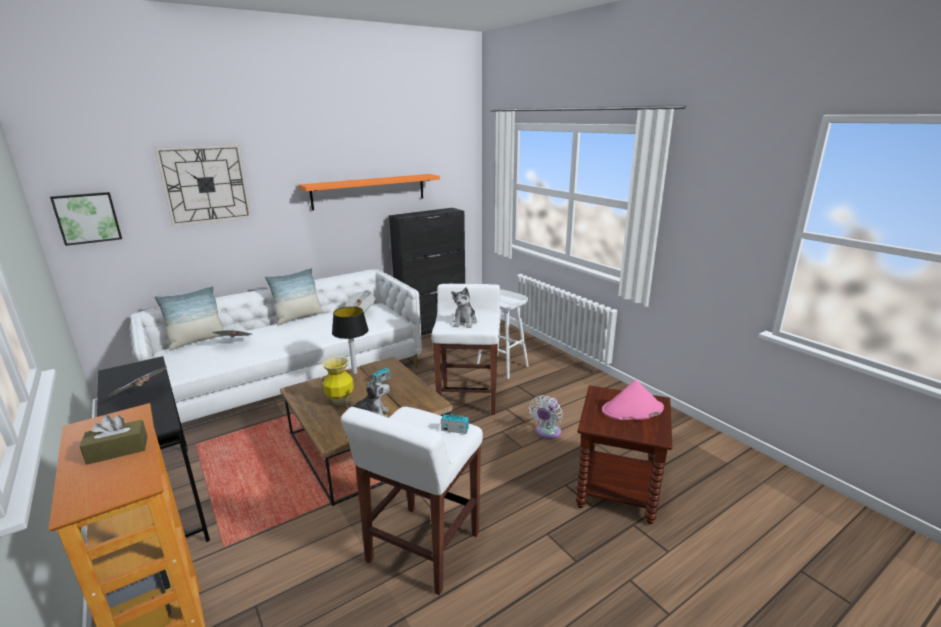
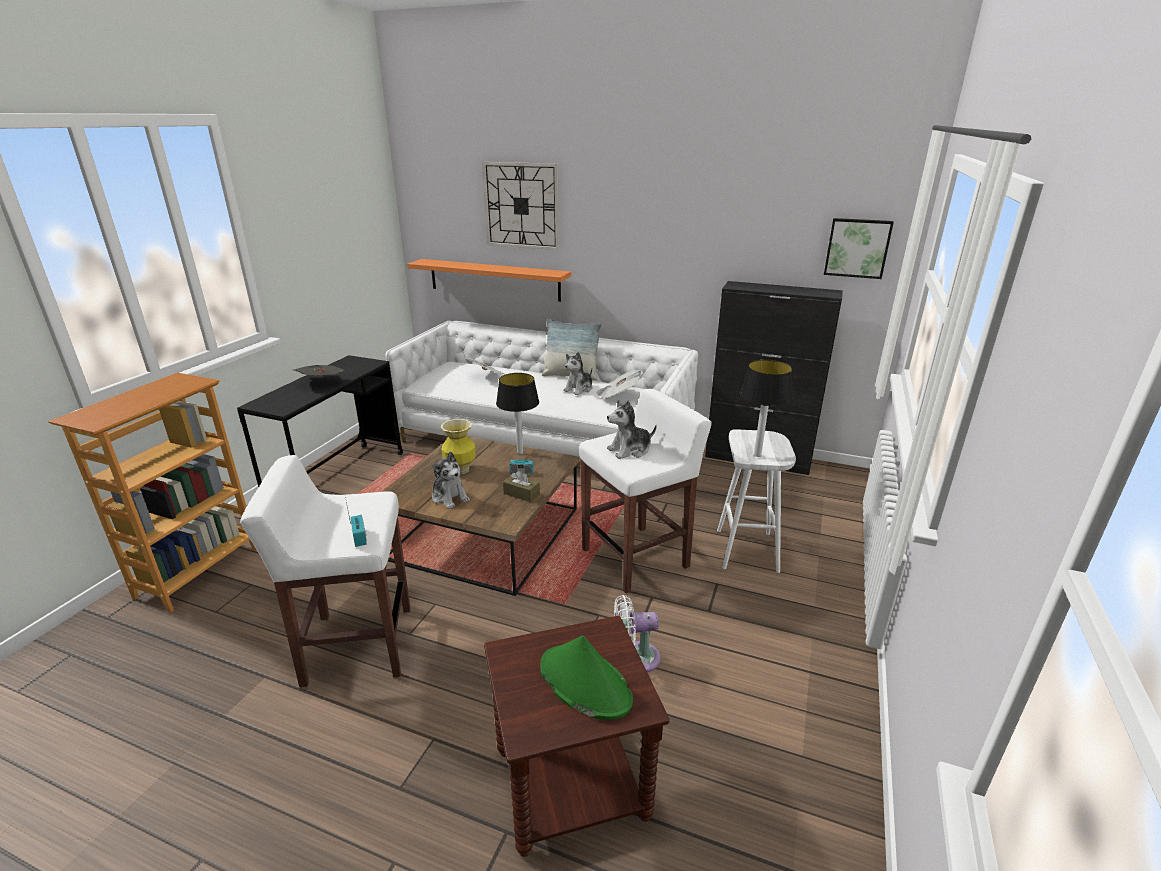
camera: 55 degrees right, 5 degrees up
picture [50,192,122,246] -> picture moved to [824,218,894,279]
brown tissue box [80,415,148,465] -> brown tissue box moved to [503,470,540,502]
pillow [154,286,225,351] -> none
orange shelf [299,174,440,211] -> orange shelf moved to [407,259,571,302]
pink hat [602,379,664,420] -> green hat [540,635,633,720]
none -> plush toy [563,352,592,395]
none -> table lamp [740,360,793,457]

